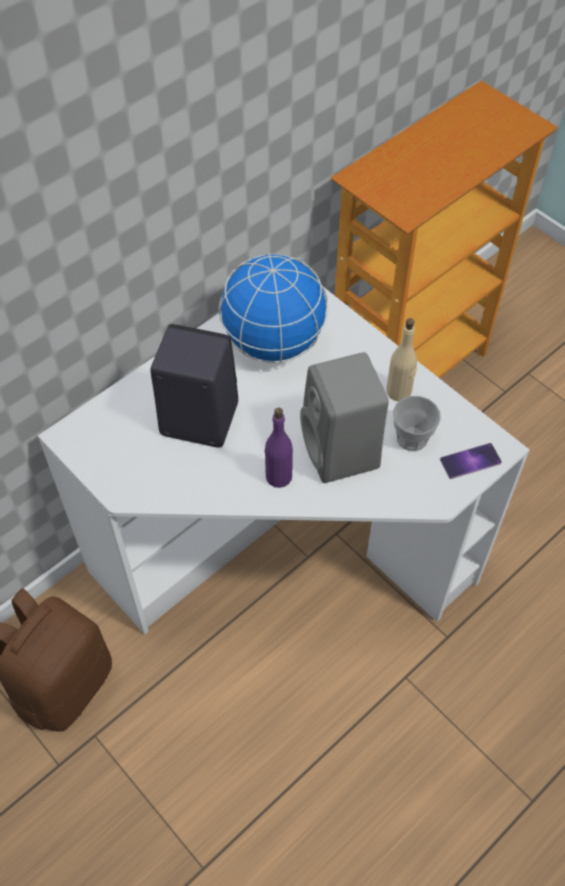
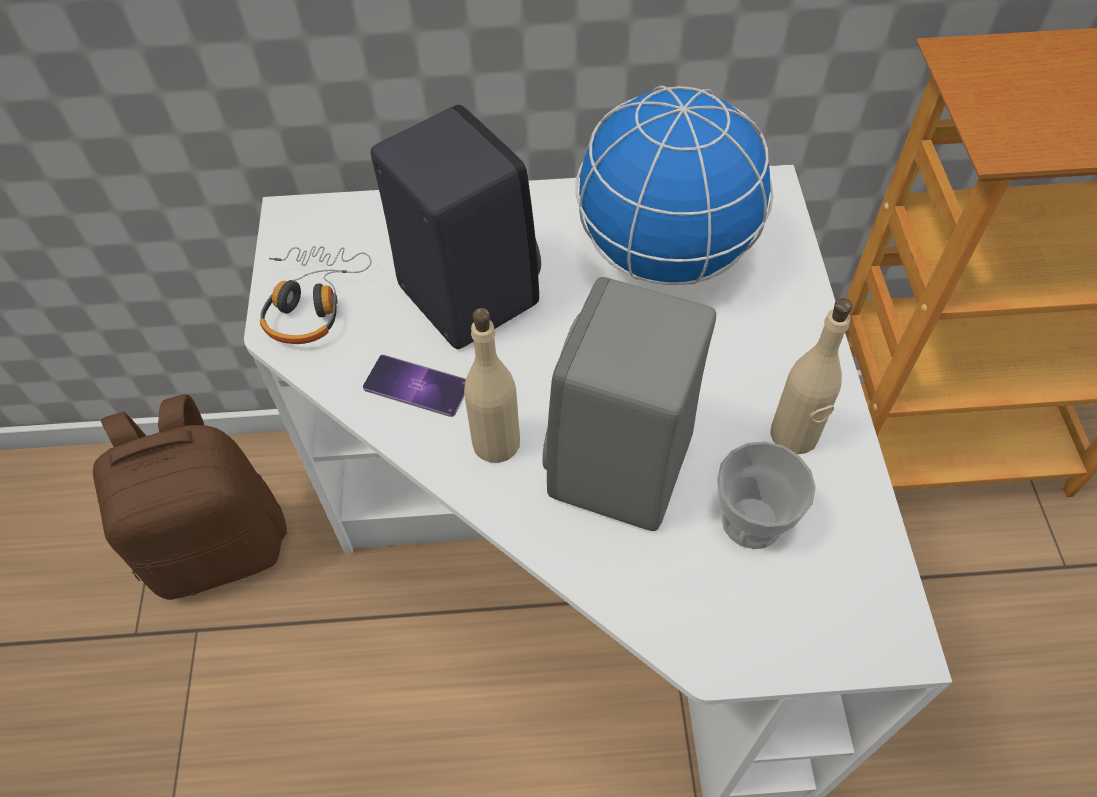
camera: 40 degrees right, 0 degrees up
purple bottle [264,408,293,488] -> beige bottle [464,308,520,463]
phone [440,443,502,479] -> phone moved to [363,355,466,417]
none -> headphones [260,246,371,344]

